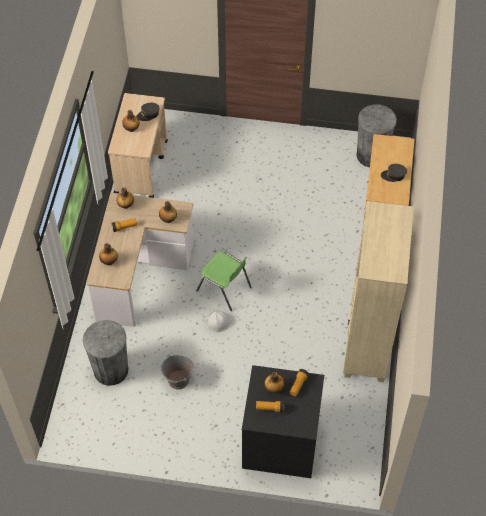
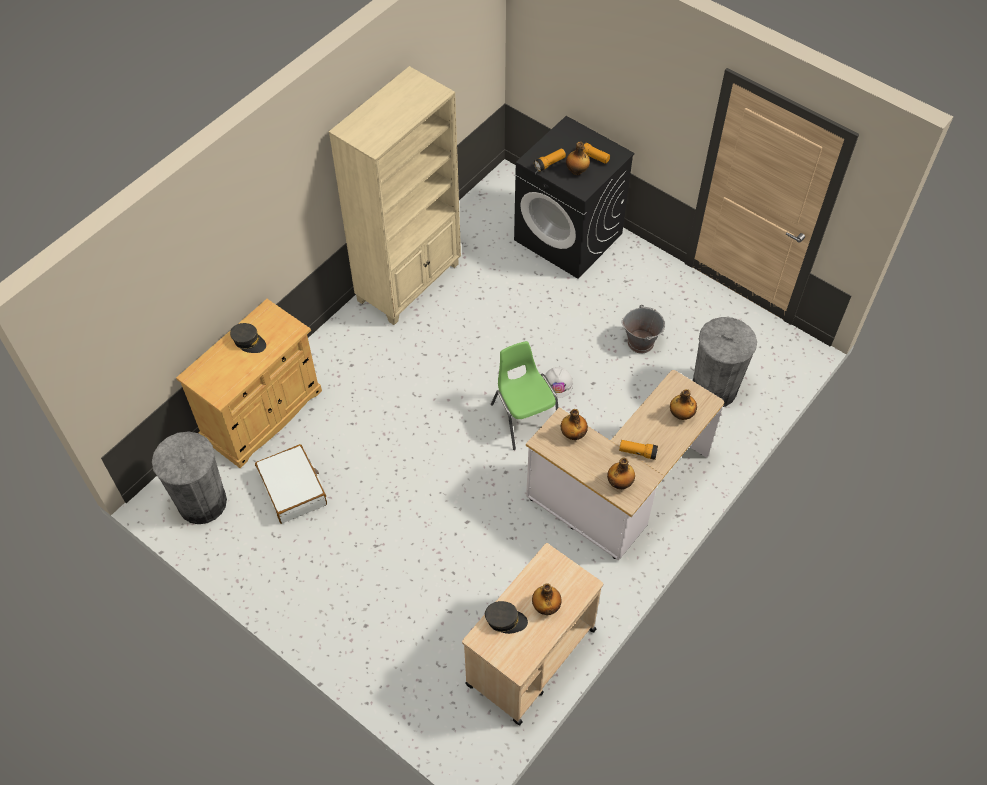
camera: 150 degrees left, 0 degrees up
none -> white suitcase [255,444,327,524]

